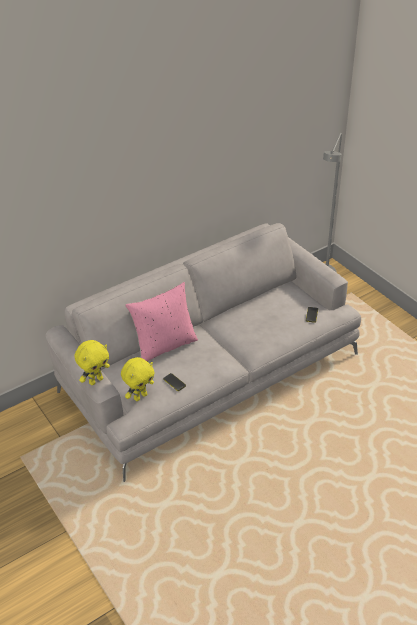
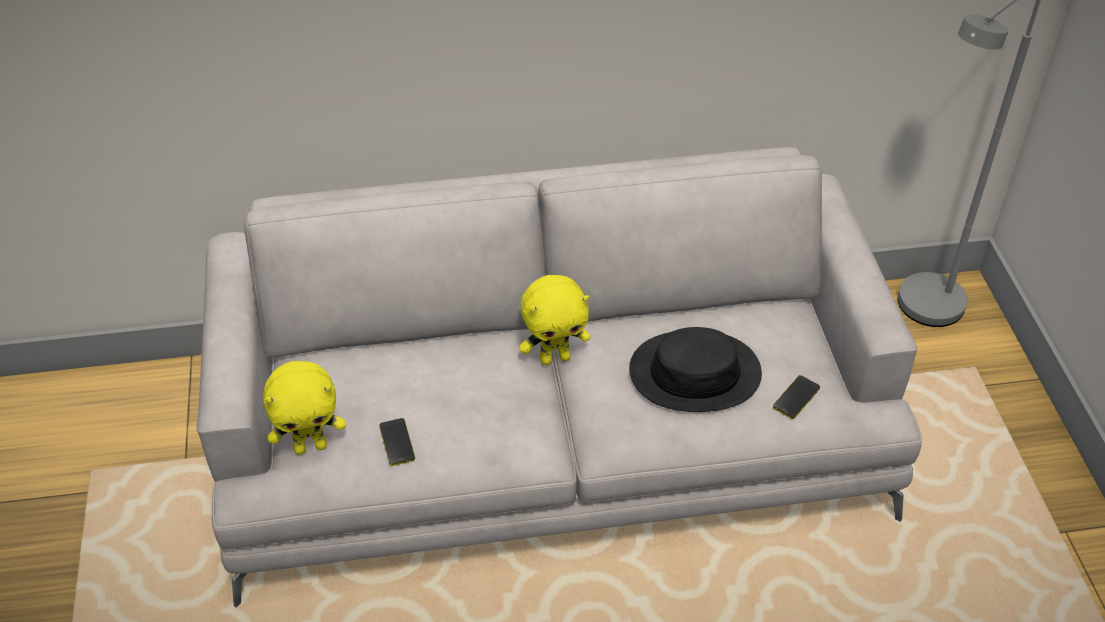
camera: 25 degrees right, 5 degrees up
yellow plush toy [75,340,110,385] -> yellow plush toy moved to [519,275,590,365]
pink pillow [125,282,198,361] -> none
none -> black hat [629,327,762,412]

